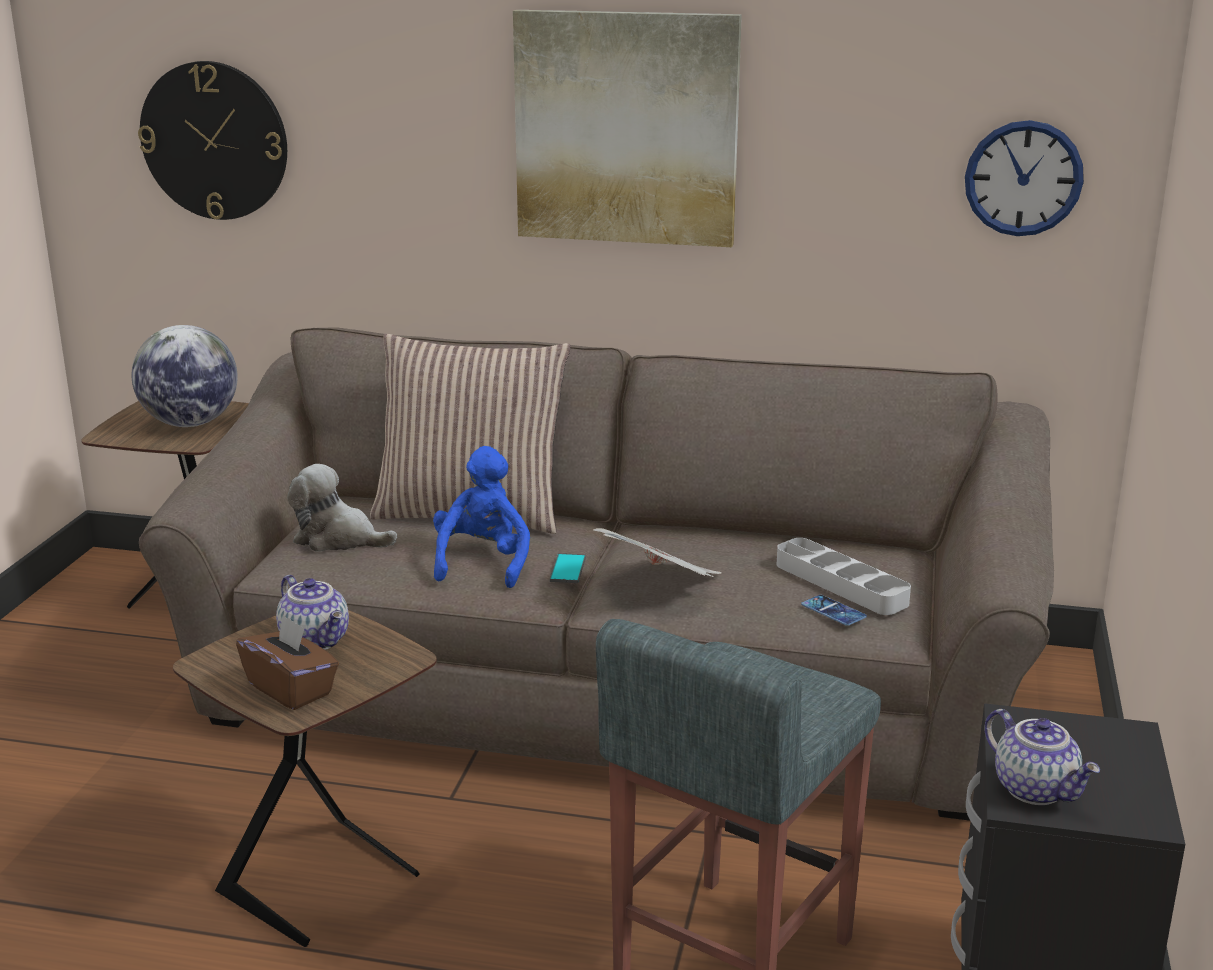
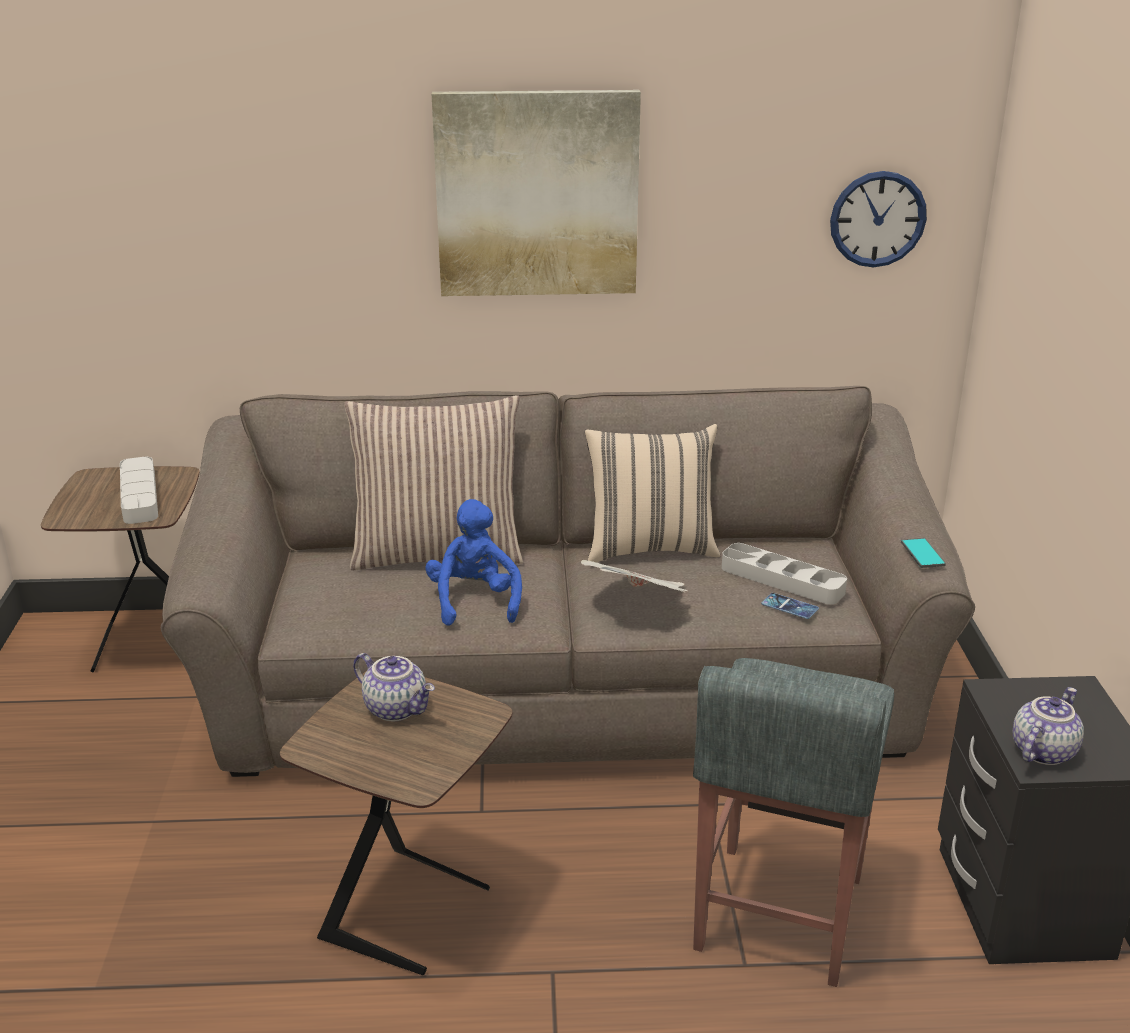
camera: 15 degrees left, 5 degrees up
globe [132,325,238,427] -> grey tray [120,457,158,524]
wall clock [138,61,287,220] -> none
brown tissue box [236,614,339,710] -> none
plush toy [287,464,397,552] -> none
phone [550,553,586,583] -> phone moved to [901,538,946,568]
teapot [984,709,1100,805] -> teapot turned 90 degrees counterclockwise [1013,687,1084,765]
none -> beige pillow [585,424,720,562]

